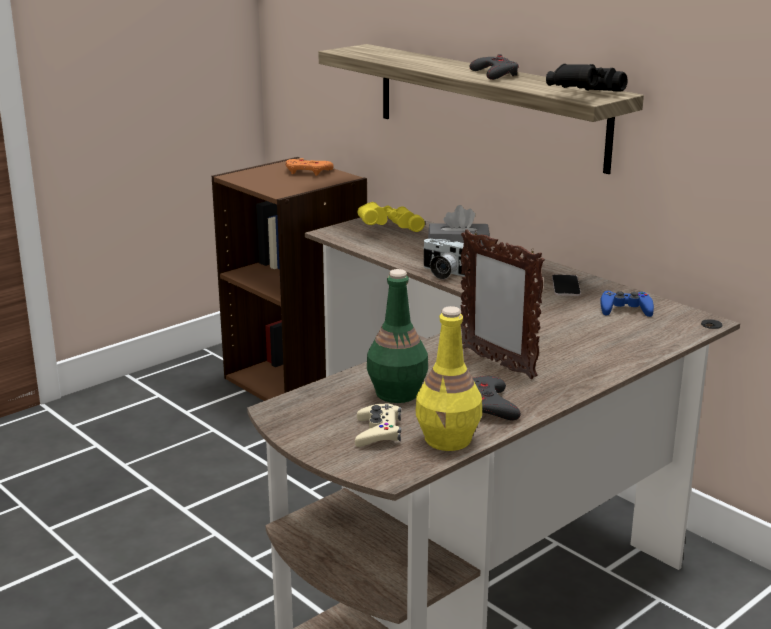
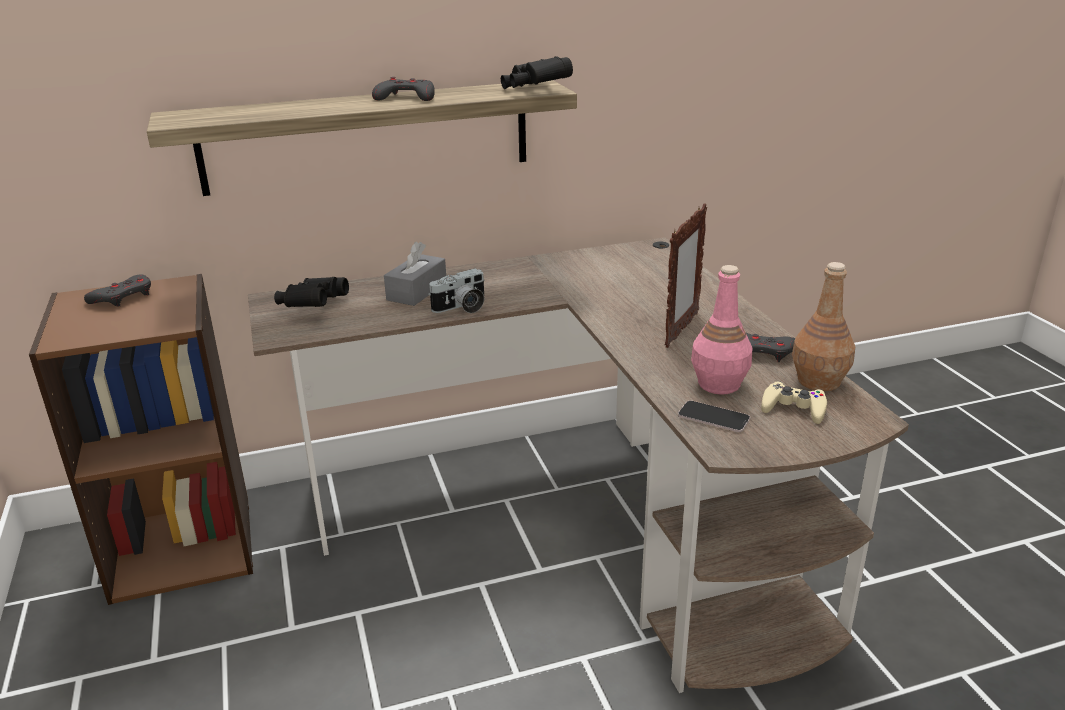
camera: 65 degrees left, 5 degrees up
orange game controller [286,158,334,176] -> grey game controller [84,274,151,307]
yellow binoculars [358,202,425,232] -> black binoculars [274,277,349,307]
green bottle [367,269,428,403] -> pink bottle [691,265,753,394]
yellow bottle [416,306,482,451] -> brown bottle [792,262,855,391]
picture frame [460,229,545,379] -> picture frame turned 45 degrees counterclockwise [665,204,707,348]
phone [552,275,581,296] -> phone moved to [678,401,750,432]
blue game controller [600,291,654,317] -> none

